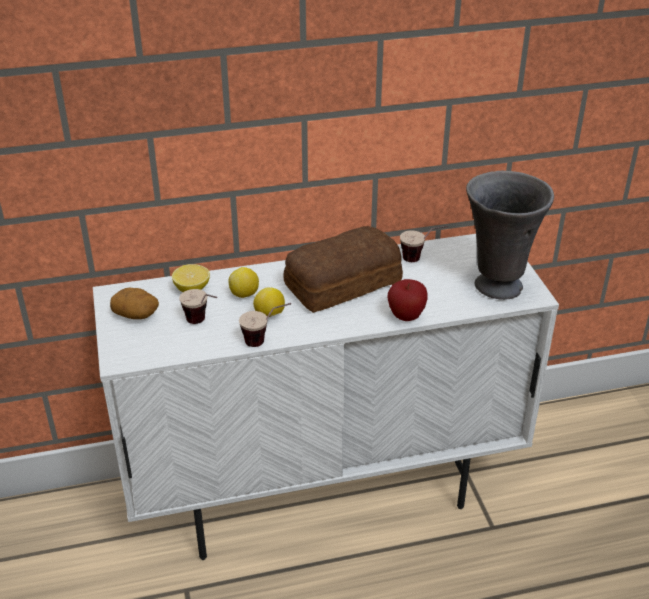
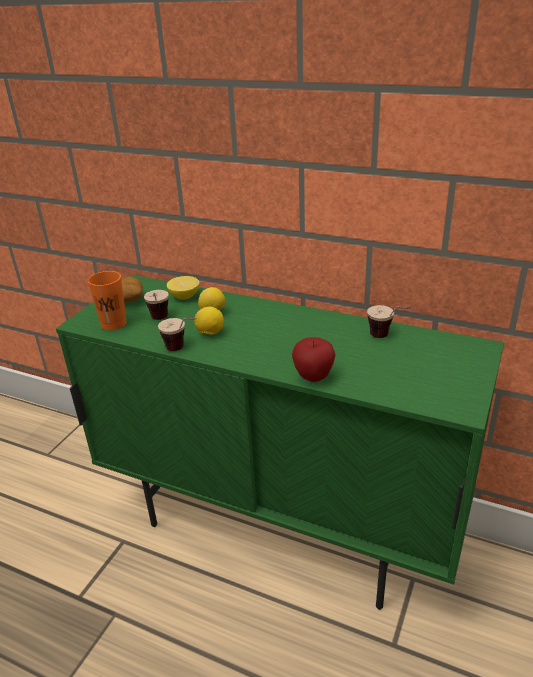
camera: 40 degrees right, 5 degrees down
white cabinet [93,234,559,560] -> green cabinet [56,275,504,610]
bread [283,226,403,313] -> none
grey vase [466,171,554,300] -> none
none -> orange cup [88,271,127,330]

